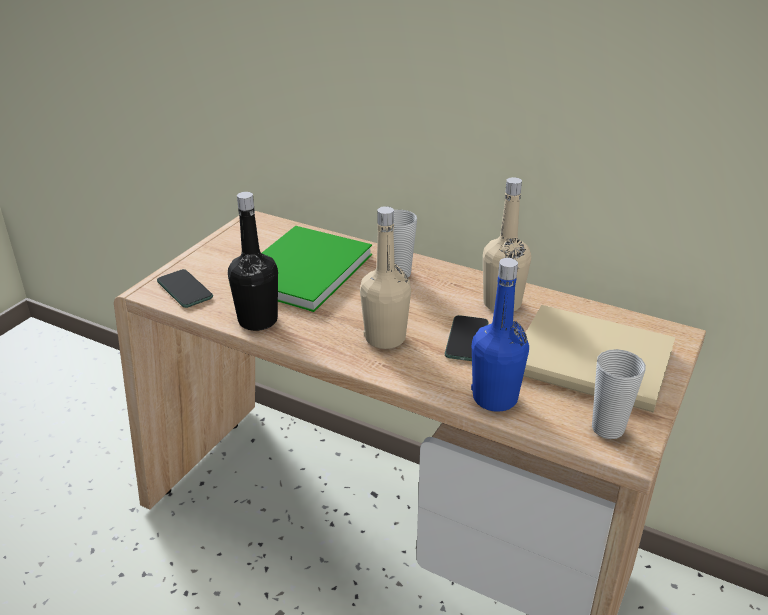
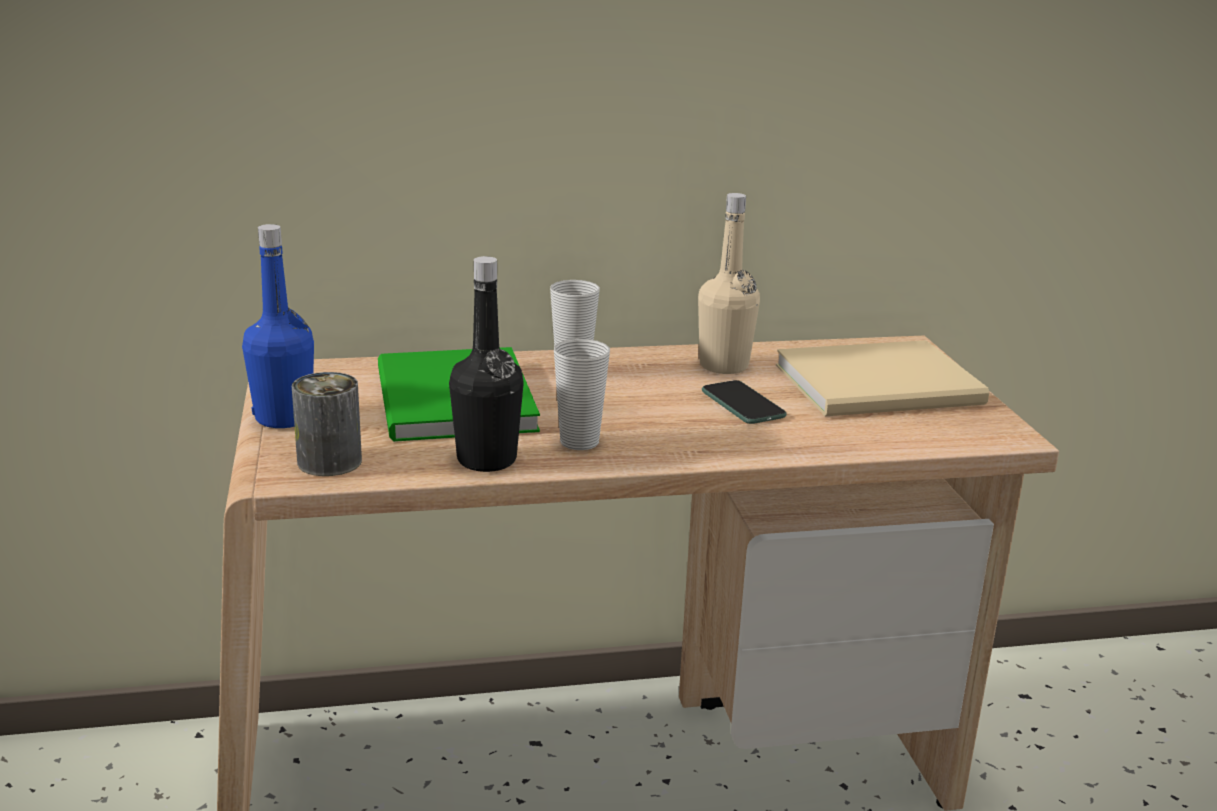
camera: 40 degrees left, 10 degrees down
phone [157,269,213,308] -> can [292,372,362,476]
beige bottle [360,206,411,349] -> none
blue bottle [471,258,529,412] -> blue bottle moved to [242,224,314,428]
cup [592,349,646,439] -> cup moved to [554,339,610,450]

